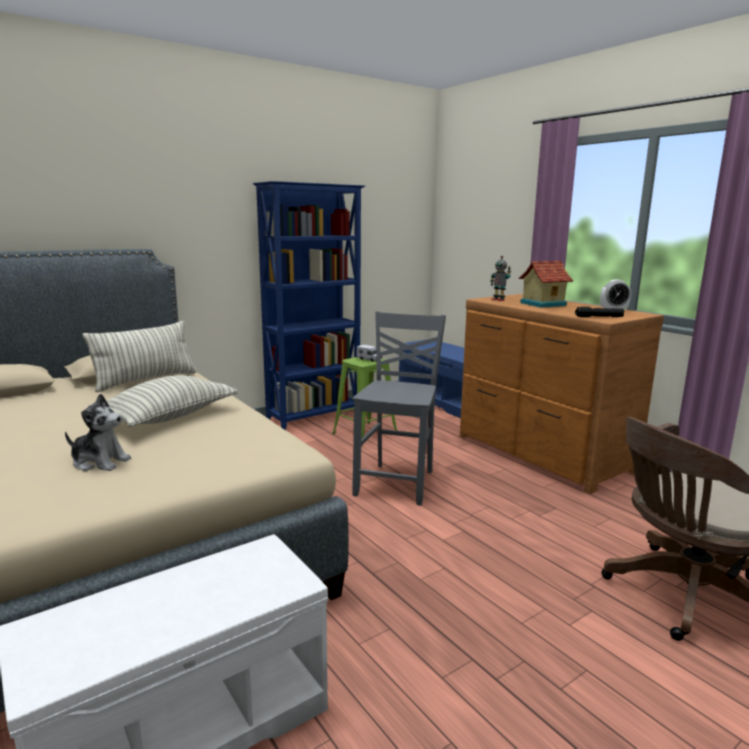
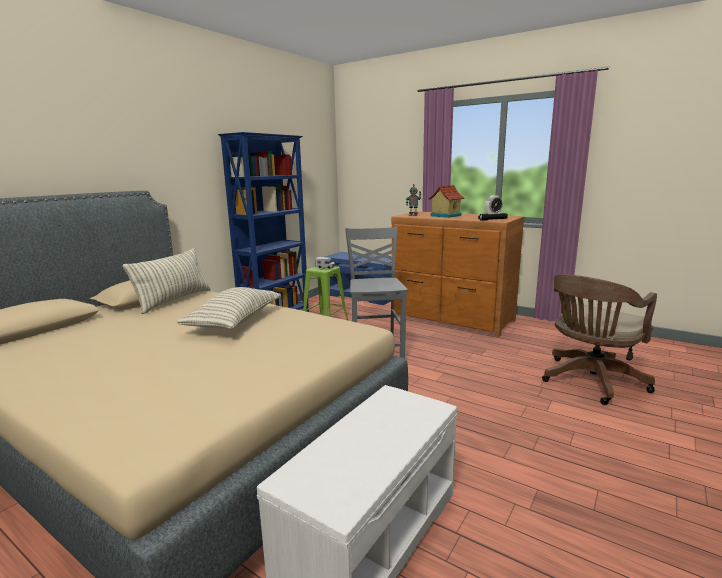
camera: 20 degrees left, 0 degrees up
plush toy [65,393,131,471] -> none

